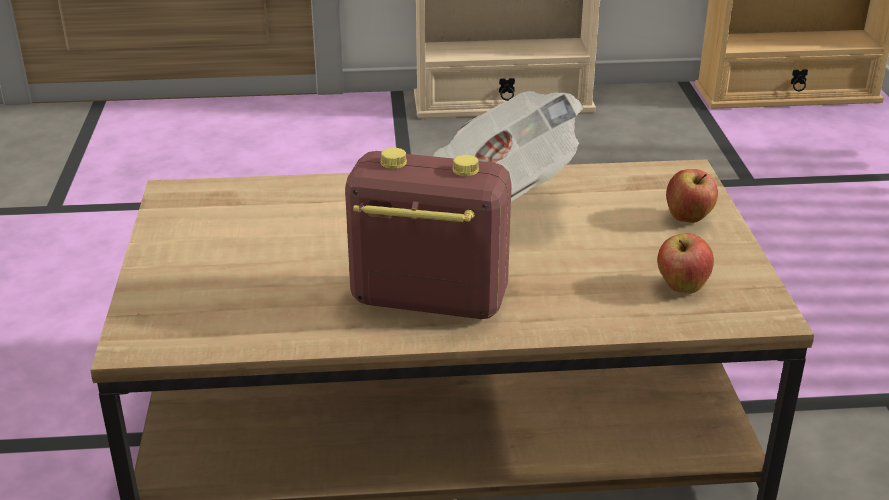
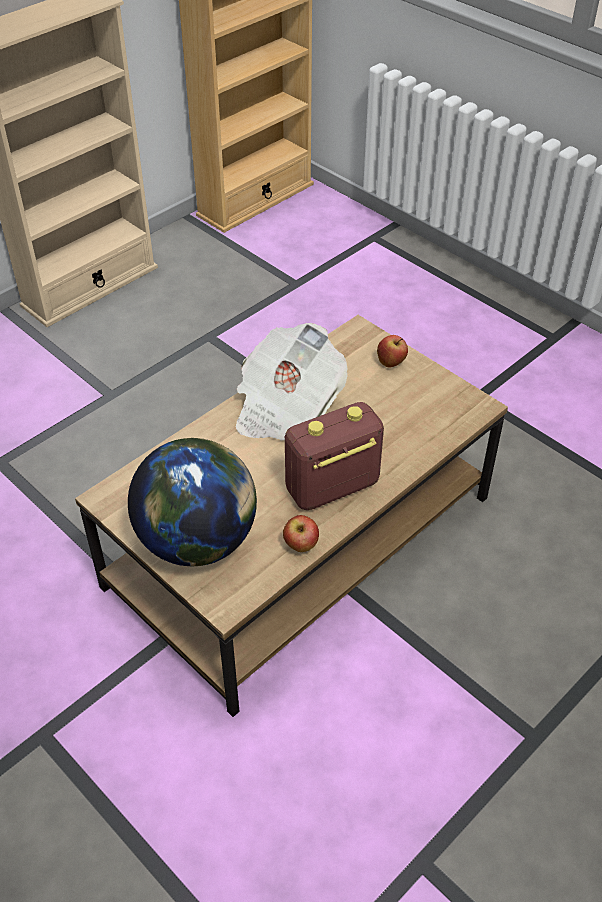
camera: 40 degrees left, 15 degrees up
apple [657,234,714,294] -> apple moved to [283,515,319,552]
none -> globe [128,438,257,566]

